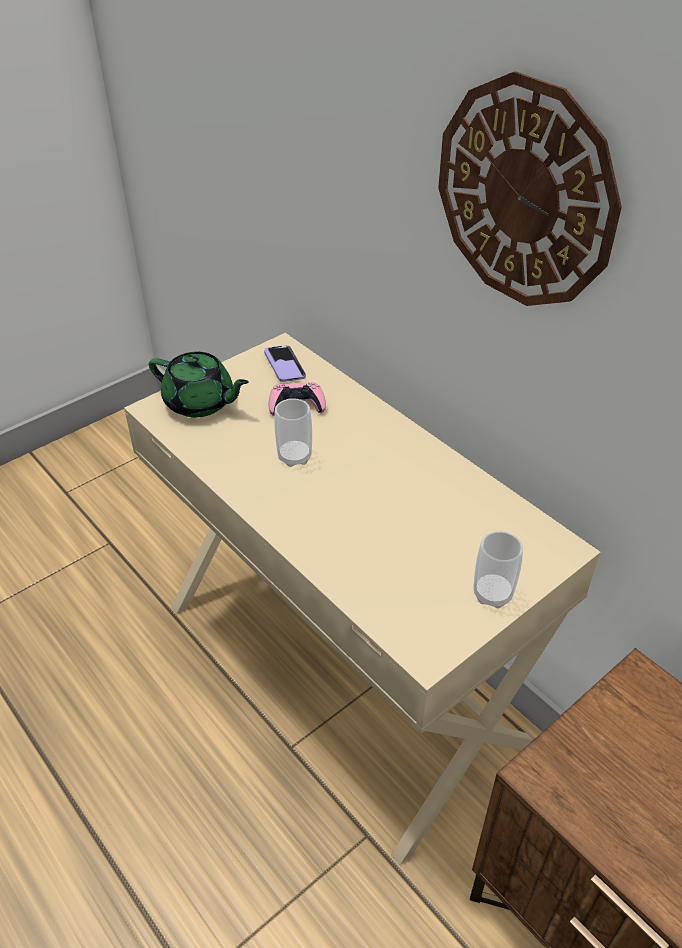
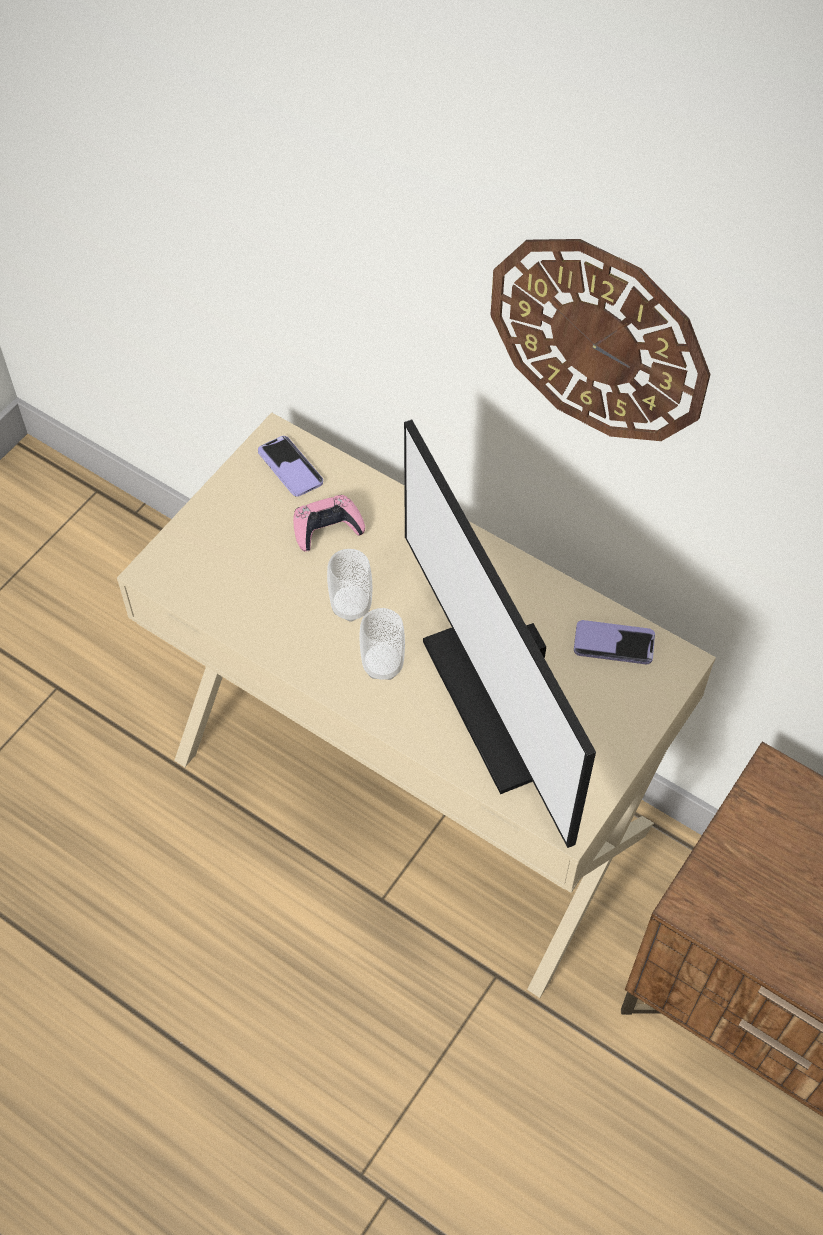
camera: 15 degrees left, 15 degrees up
green teapot [149,352,249,417] -> none
cup [473,531,523,608] -> cup moved to [359,608,405,680]
none -> monitor [404,419,596,848]
none -> phone [574,620,655,664]

